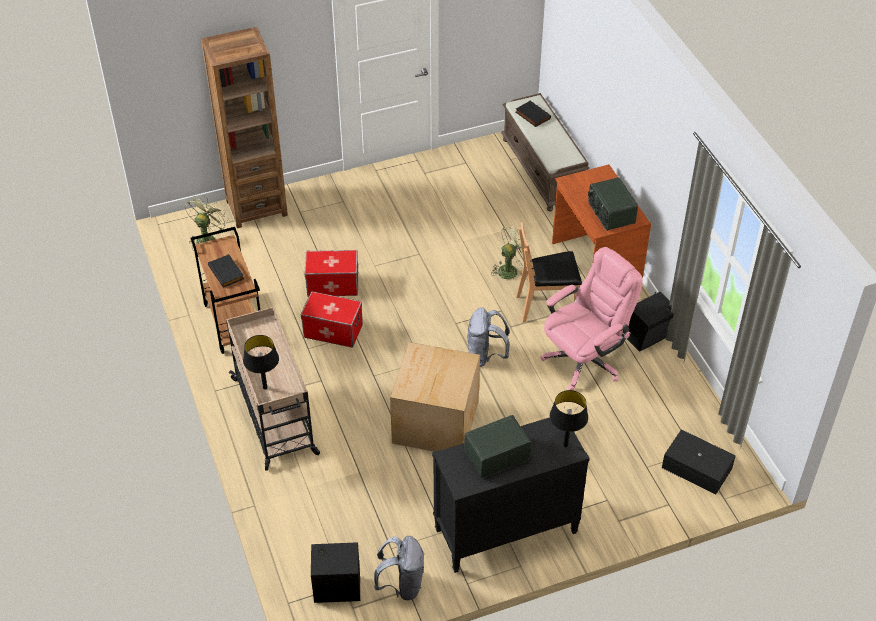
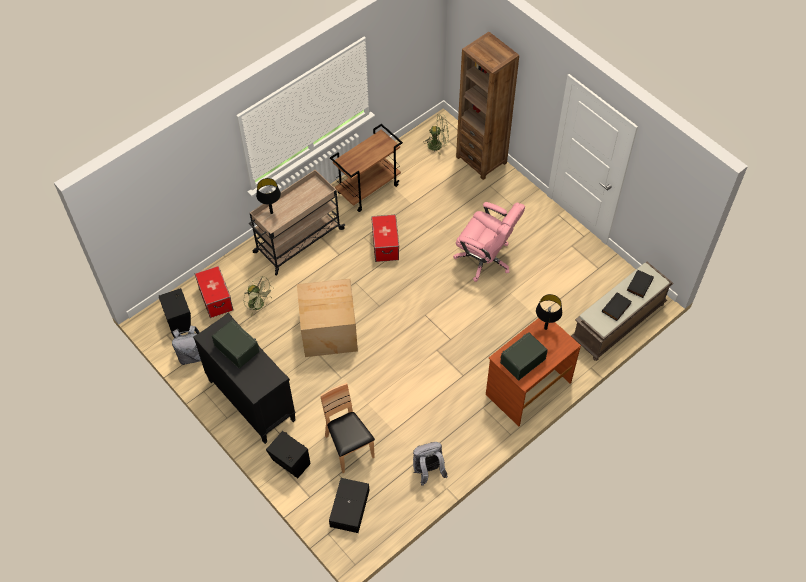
camera: 70 degrees right, 10 degrees up
black book [208,254,244,288] -> black book moved to [602,292,632,321]
storage box [305,250,359,297] -> storage box moved to [195,266,233,318]
grey backpack [468,307,510,367] -> grey backpack moved to [413,442,448,486]
green fan [492,225,533,279] -> green fan moved to [243,276,272,316]
brown chair [516,222,582,322] -> brown chair moved to [320,383,375,473]
pink office chair [540,247,643,390] -> pink office chair moved to [453,202,525,282]
black table lamp [550,390,588,447] -> black table lamp moved to [536,294,562,330]
black speaker [627,292,674,352] -> black speaker moved to [266,431,311,478]

